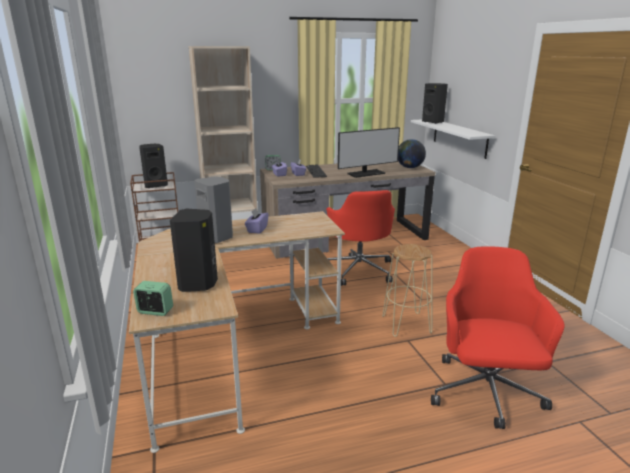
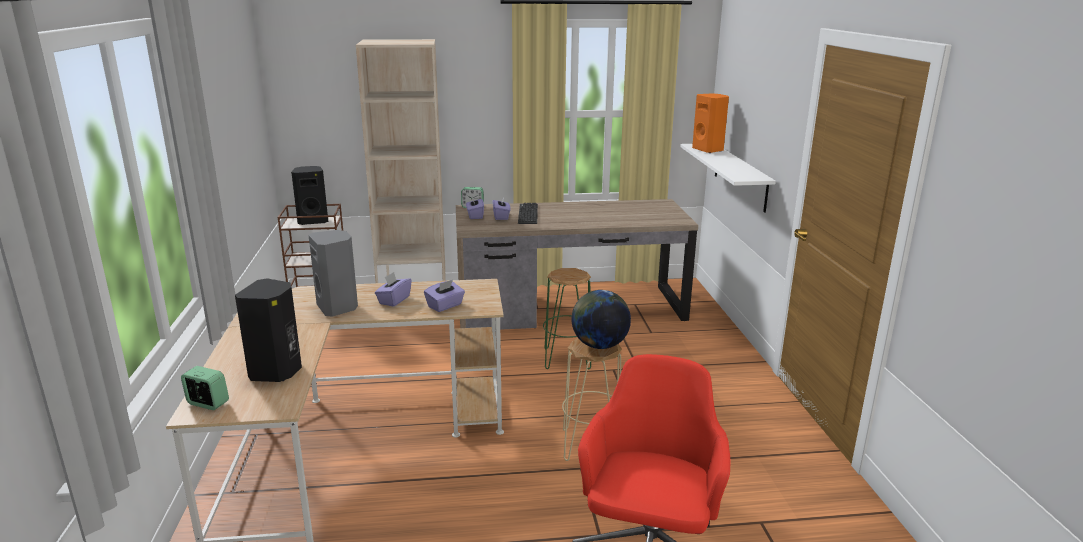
camera: 10 degrees right, 0 degrees up
red office chair [326,190,395,286] -> green stool [543,268,591,369]
monitor [338,127,400,178] -> none
globe [398,139,426,168] -> globe moved to [571,290,631,349]
black speaker [422,83,448,124] -> orange speaker [692,93,729,153]
none -> purple tissue box [424,280,465,312]

